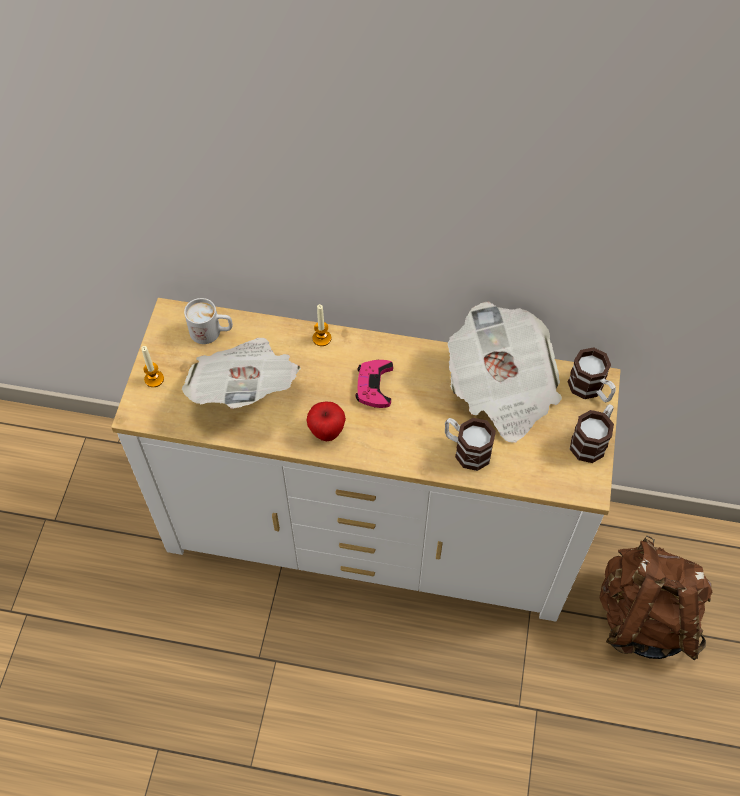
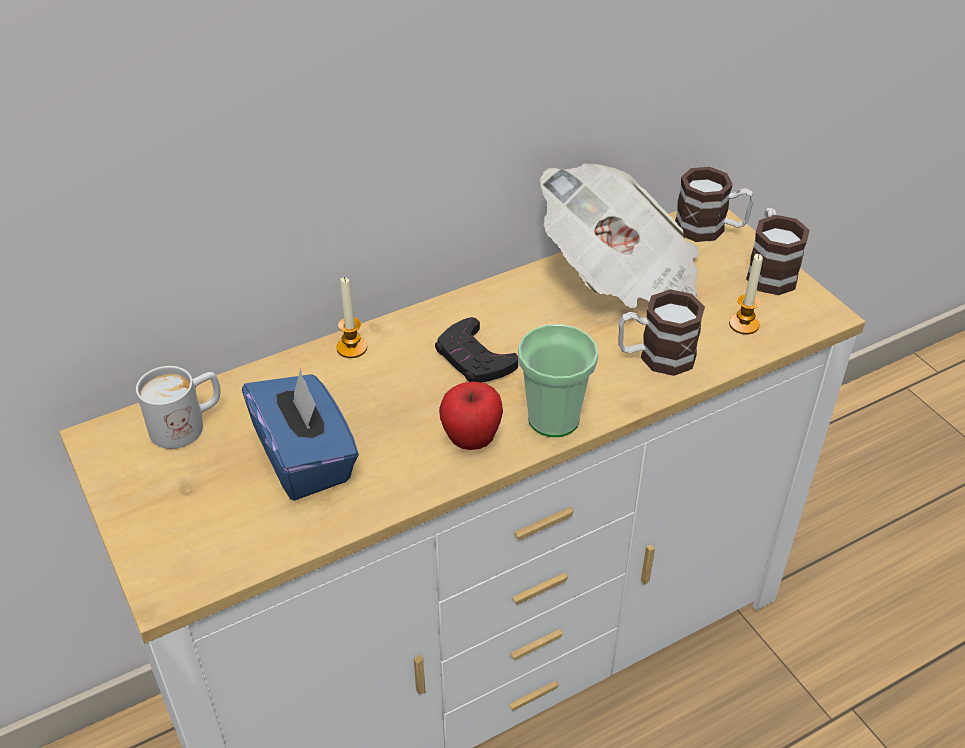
camera: 40 degrees left, 15 degrees down
candle [141,346,164,387] -> candle moved to [729,254,763,335]
newspaper [182,338,300,409] -> blue tissue box [242,368,359,500]
pink game controller [355,360,393,408] -> black game controller [435,317,518,383]
brown backpack [600,535,712,660] -> none
none -> cup [518,324,599,437]

